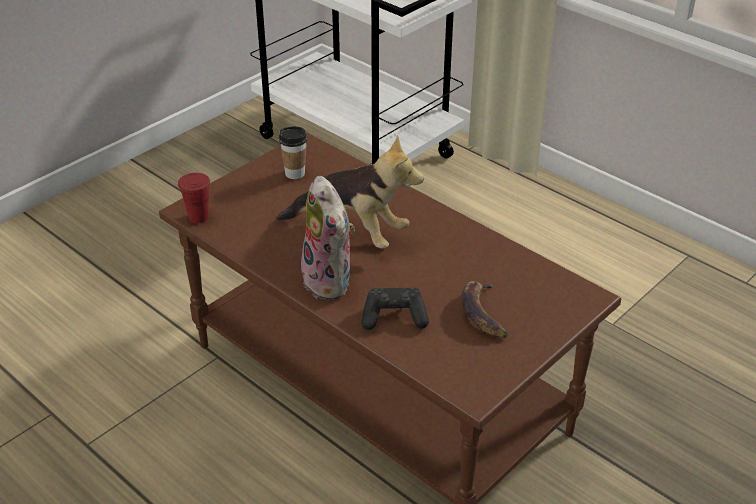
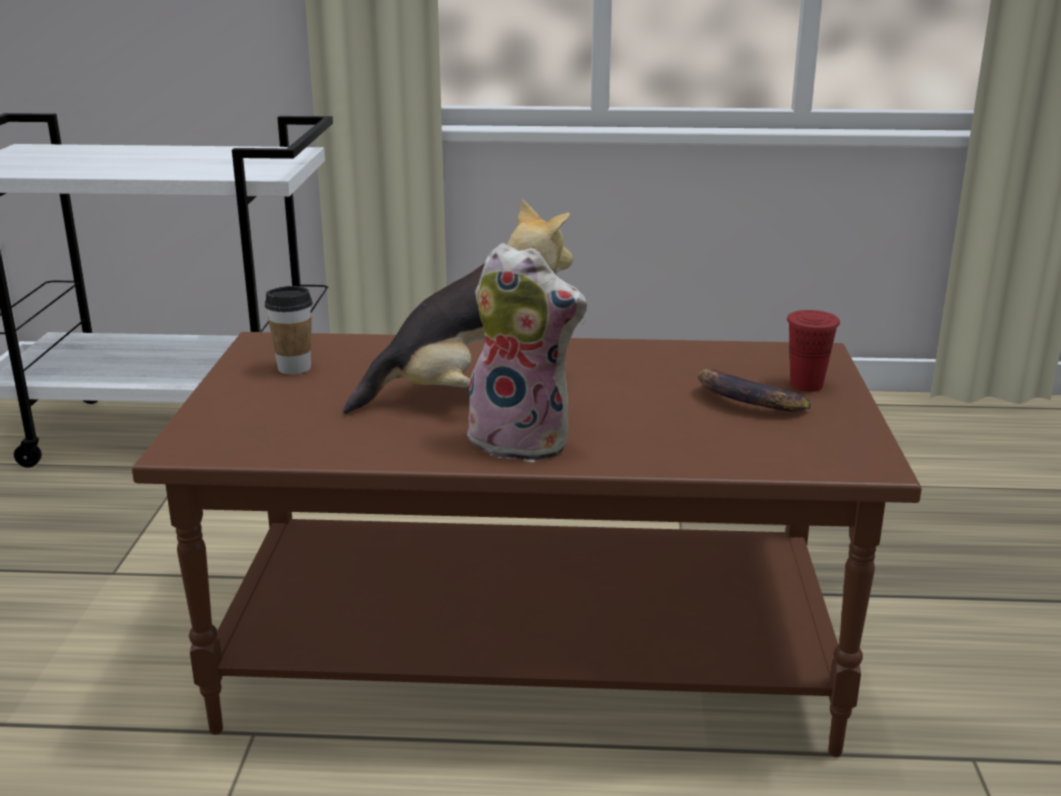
camera: 40 degrees left, 15 degrees down
red cup [178,173,210,223] -> red cup moved to [787,310,840,392]
black game controller [361,287,429,330] -> none

